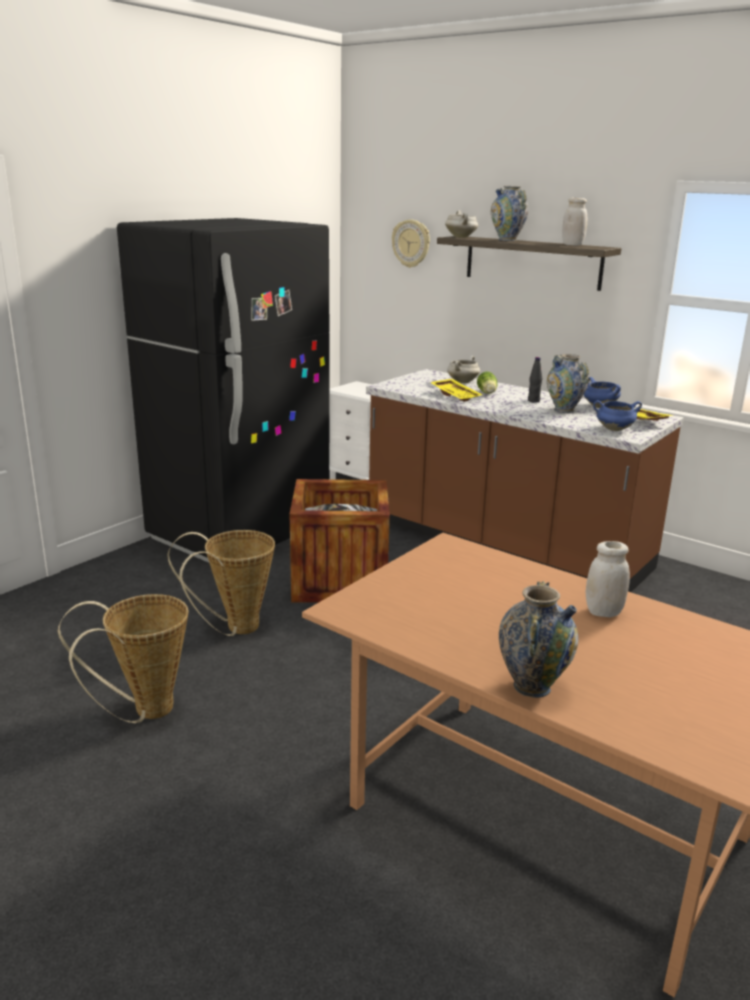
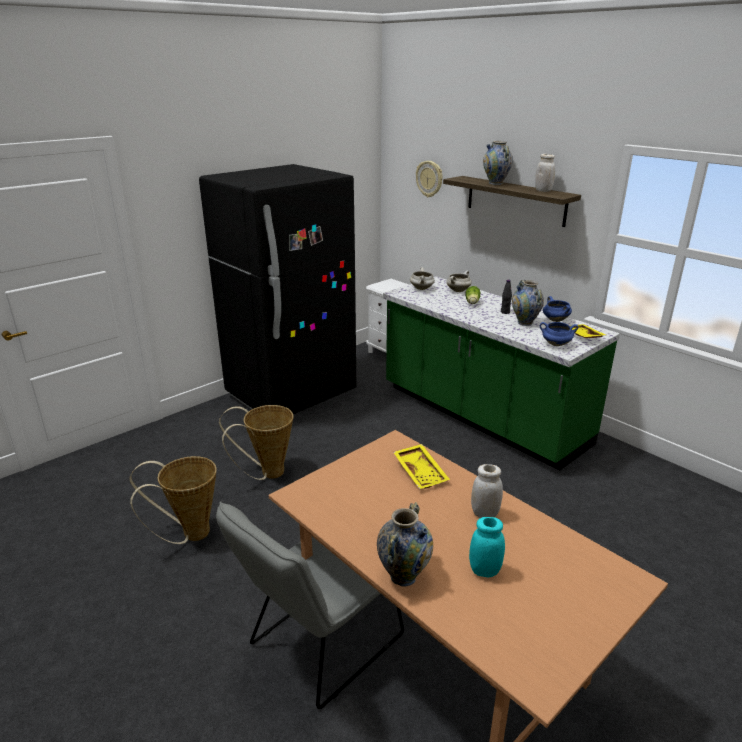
camera: 10 degrees right, 5 degrees up
crate [290,479,390,603] -> none
brown counter [366,369,684,592] -> green counter [383,276,620,471]
yellow tray [430,379,483,402] -> yellow tray moved to [393,444,450,489]
white cooking pot [445,210,478,238] -> white cooking pot moved to [410,267,435,290]
none -> grey chair [216,501,404,709]
none -> turquoise jar [469,517,505,577]

